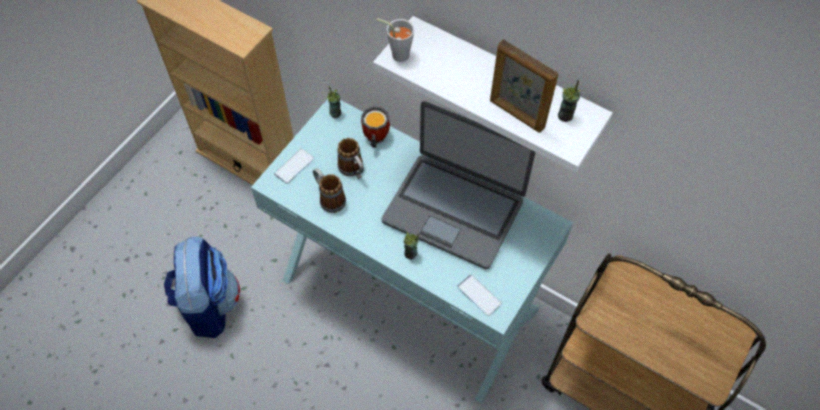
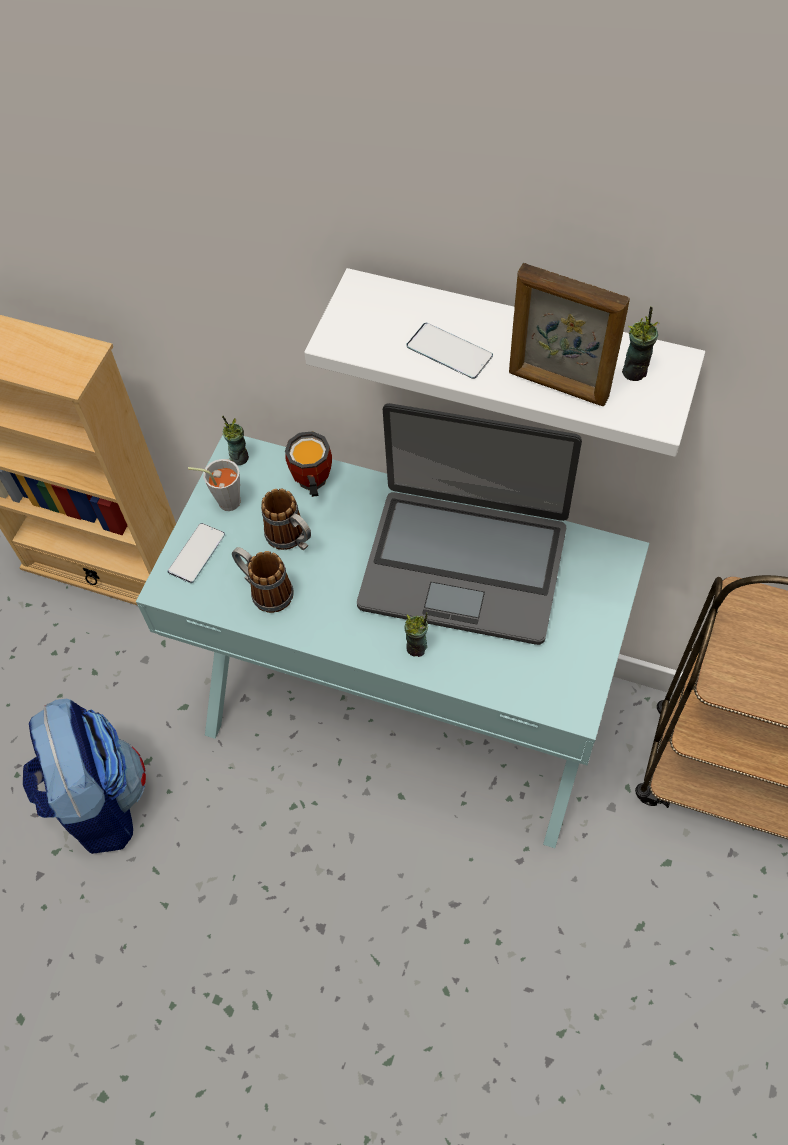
camera: 10 degrees left, 0 degrees up
grey cup [377,18,415,62] -> grey cup moved to [188,459,240,511]
phone [457,275,502,316] -> phone moved to [406,323,493,379]

